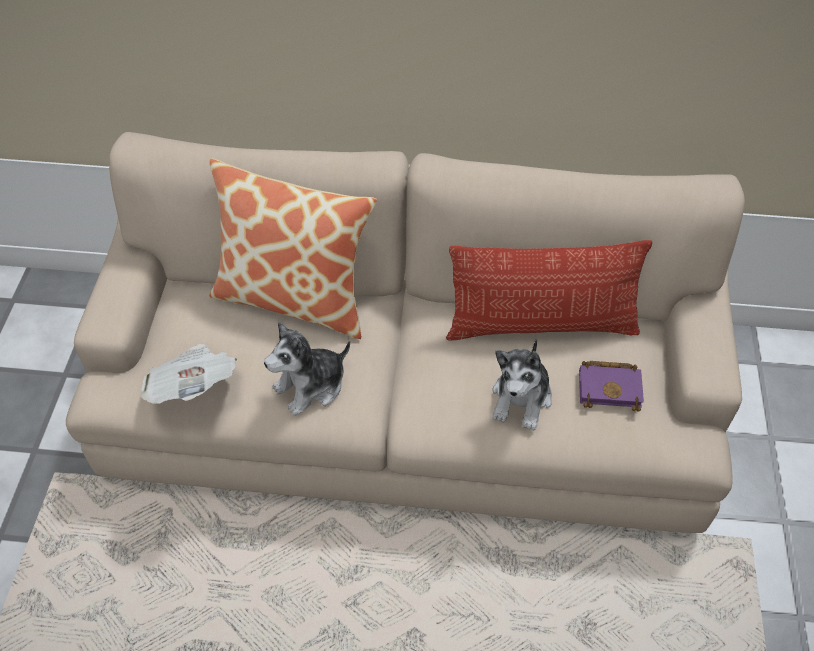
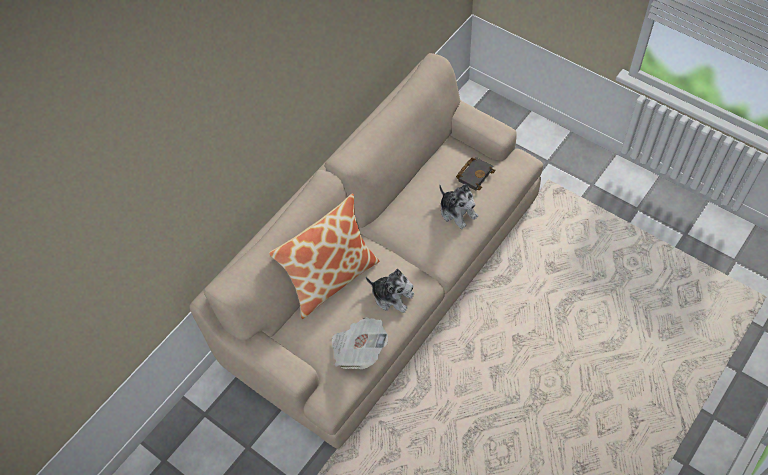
camera: 55 degrees left, 5 degrees up
plush toy [264,322,350,416] -> plush toy turned 60 degrees counterclockwise [366,269,414,313]
pillow [446,240,652,340] -> none
purple book [579,361,644,412] -> black book [456,157,496,191]

